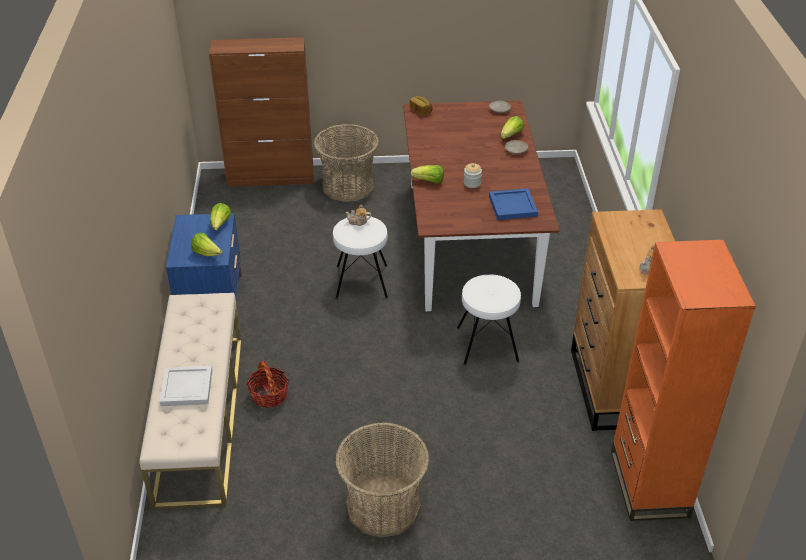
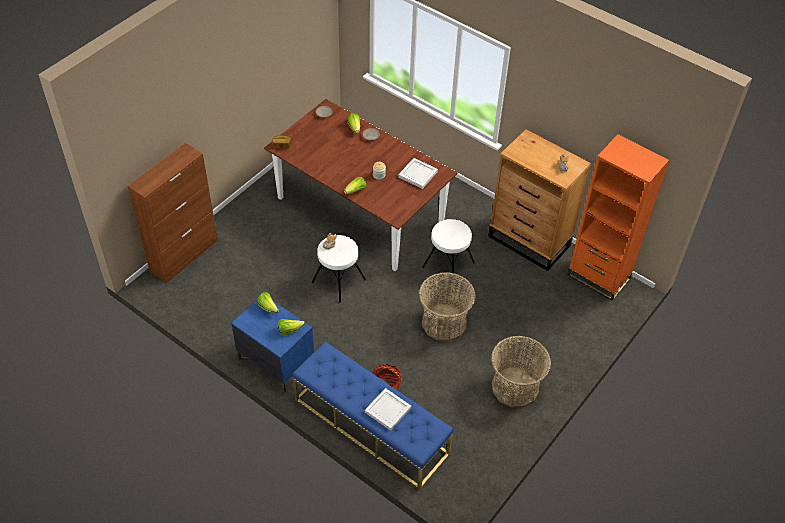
camera: 50 degrees left, 10 degrees up
beige bench [139,293,242,509] -> blue bench [293,341,453,490]
basket [314,124,379,202] -> basket moved to [419,272,476,341]
blue tray [489,188,538,220] -> white tray [398,158,438,189]

